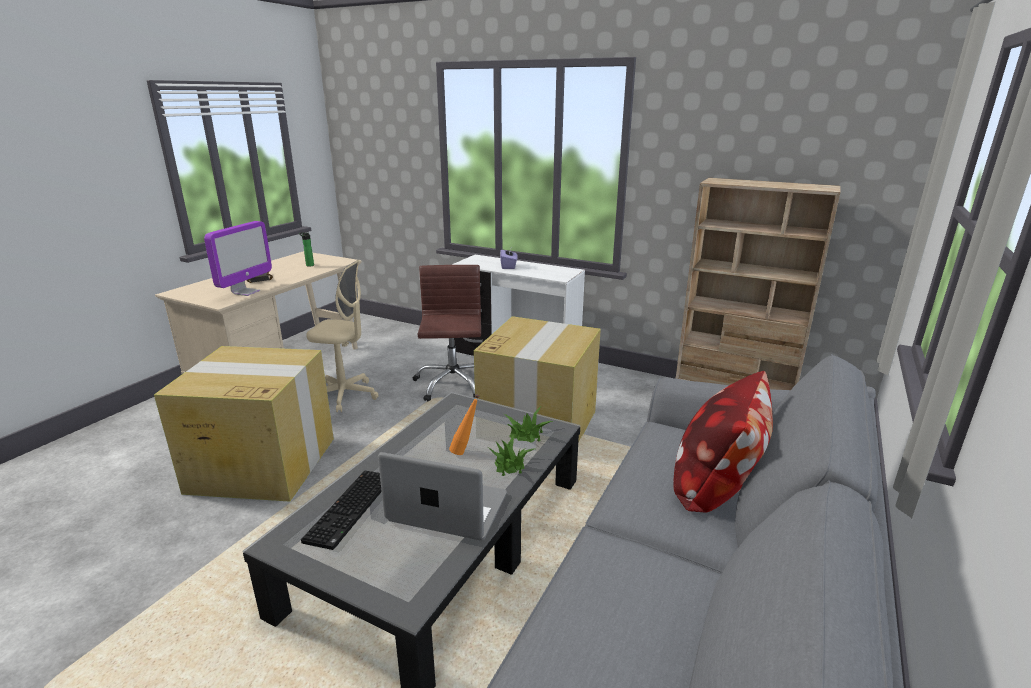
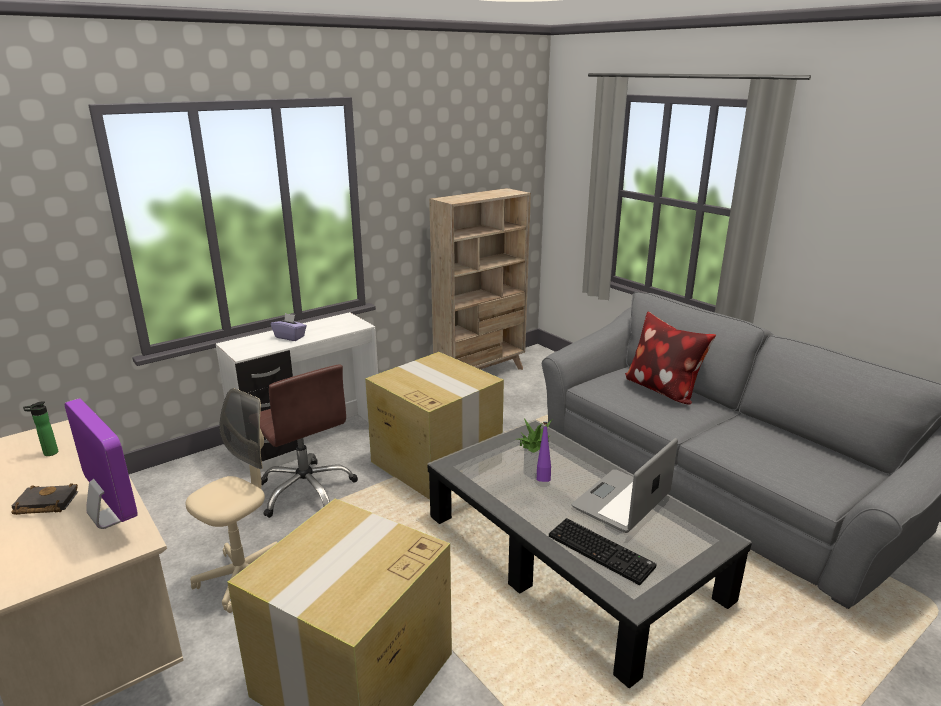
camera: 65 degrees left, 0 degrees up
brown office chair [413,265,481,401] -> brown office chair turned 150 degrees counterclockwise [260,364,358,518]
orange bottle [449,394,479,455] -> purple bottle [537,422,551,482]
potted plant [489,435,534,476] -> none

